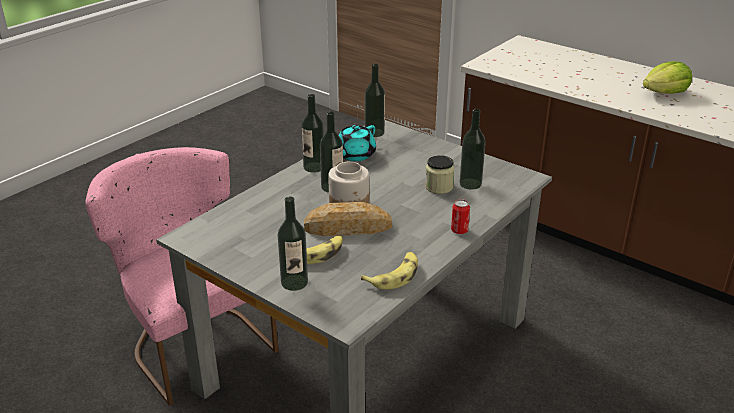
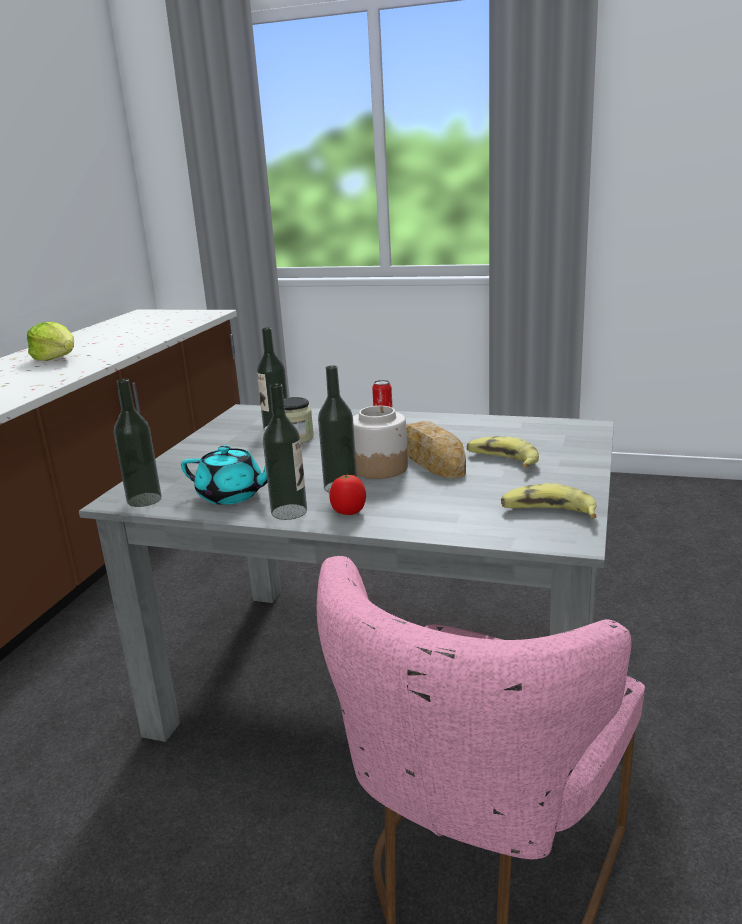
camera: 110 degrees left, 10 degrees down
bottle [278,197,308,291] -> none
banana [361,252,418,290] -> banana moved to [501,483,596,518]
none -> tomato [329,475,366,515]

